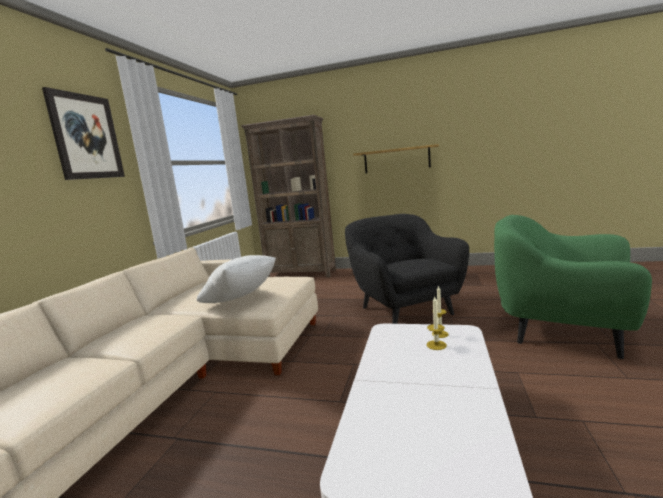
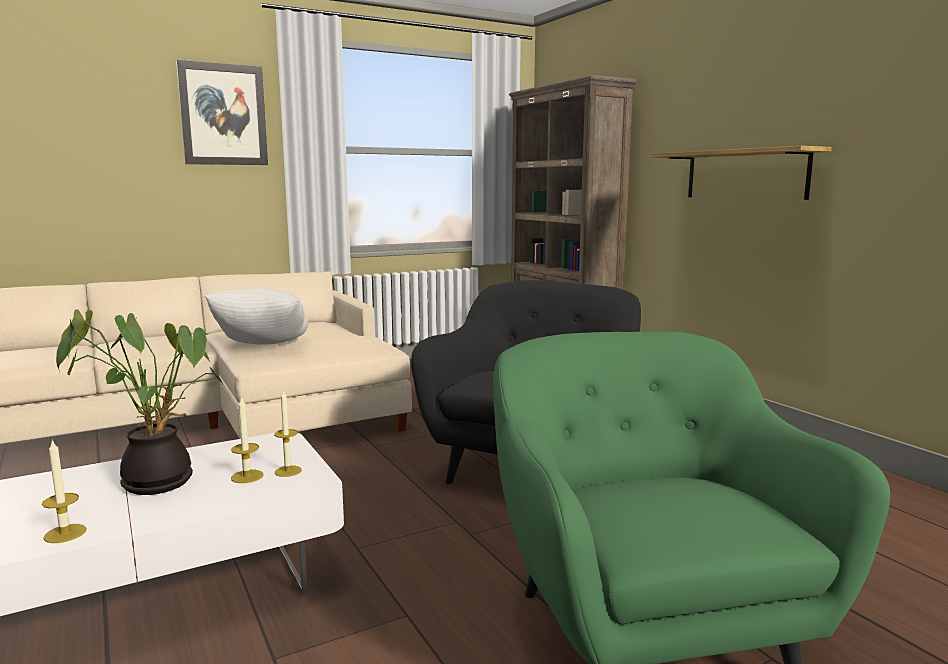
camera: 45 degrees right, 0 degrees up
none -> candle [42,439,87,543]
none -> potted plant [56,309,223,495]

